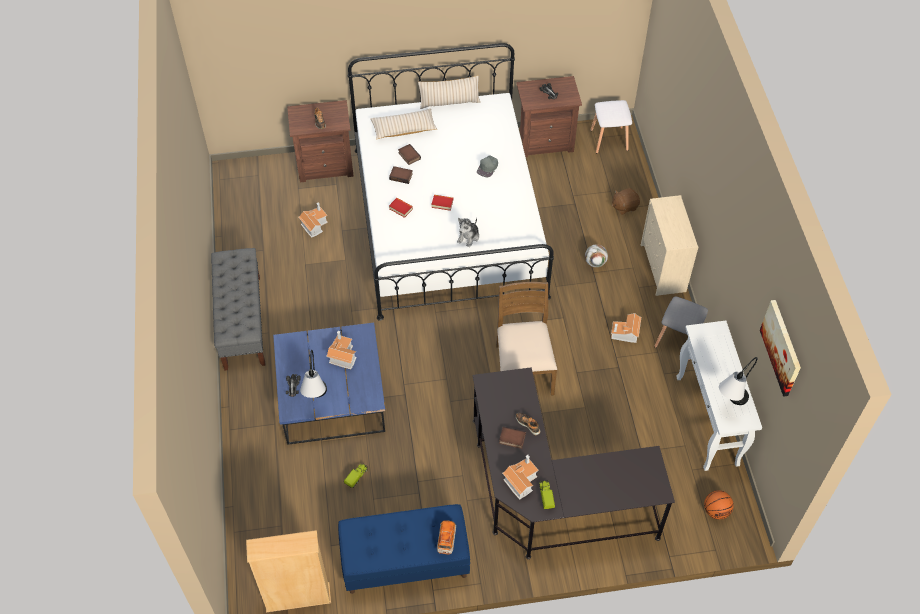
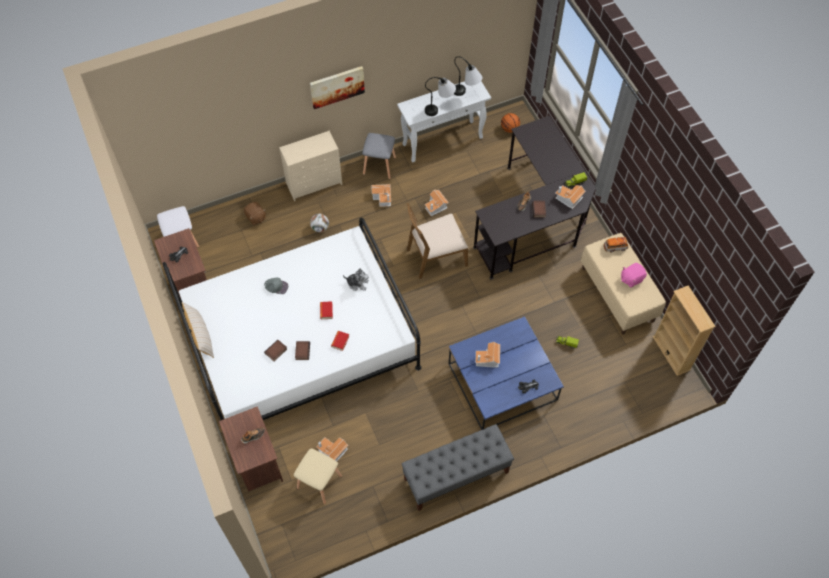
camera: 105 degrees left, 5 degrees up
table lamp [300,350,327,398] -> table lamp moved to [425,77,456,116]
blue bench [338,504,470,594] -> beige bench [581,233,666,335]
beige pillow [371,109,437,139] -> none
picture [760,300,801,397] -> picture moved to [310,66,365,109]
none -> beige stool [294,448,342,504]
none -> toy house [425,190,449,216]
none -> pink plush toy [621,263,647,288]

